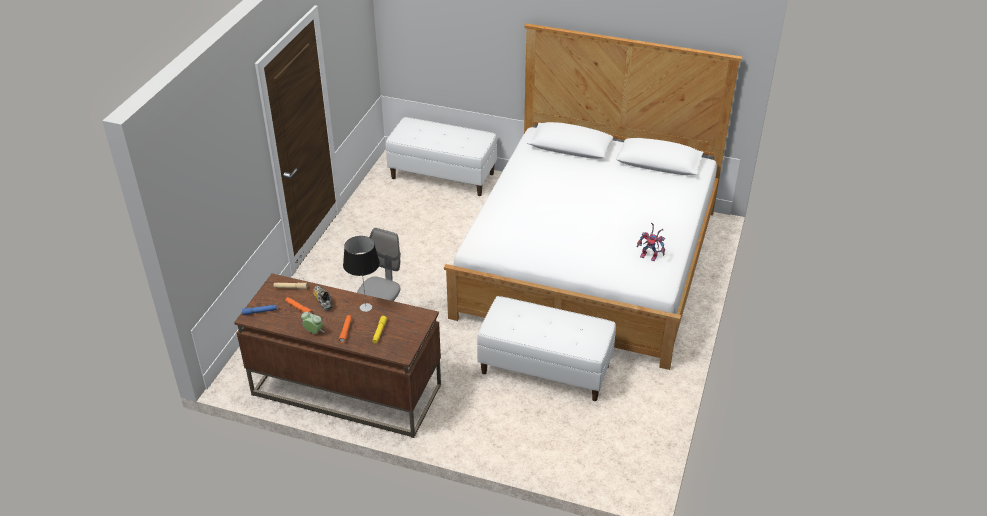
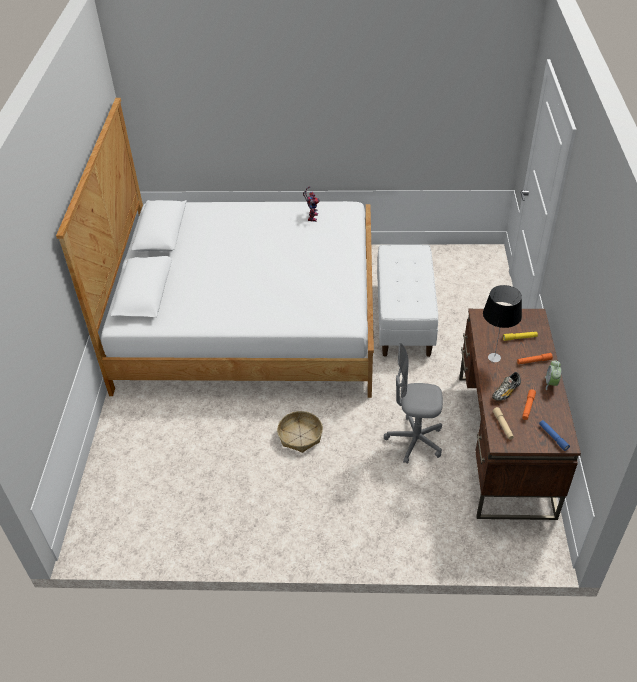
camera: 105 degrees left, 5 degrees up
white bench [386,117,497,196] -> none
none -> basket [277,411,323,453]

